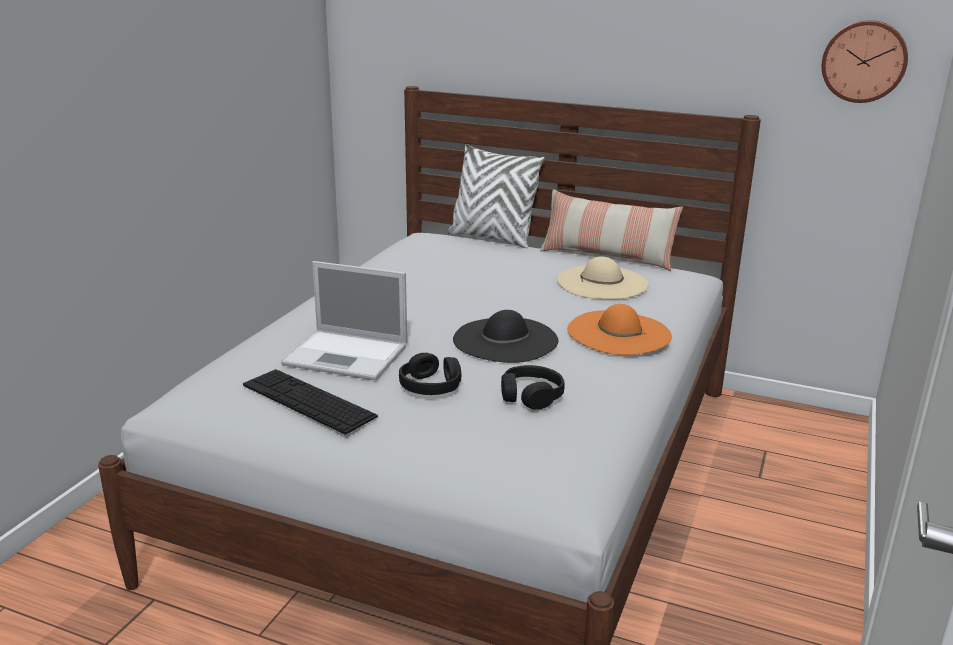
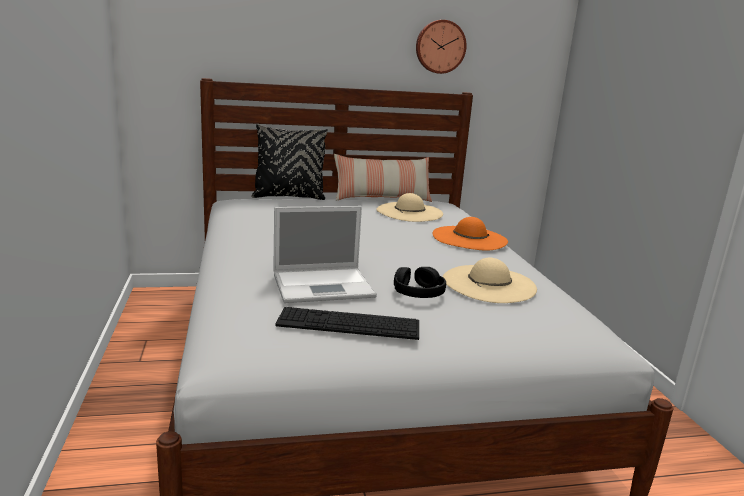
camera: 35 degrees left, 5 degrees down
white pillow [447,144,545,248] -> black pillow [251,124,328,200]
black hat [453,310,558,363] -> none
black headphones [501,365,565,409] -> beige hat [442,258,537,303]
wall clock [822,20,908,103] -> wall clock moved to [416,20,467,74]

